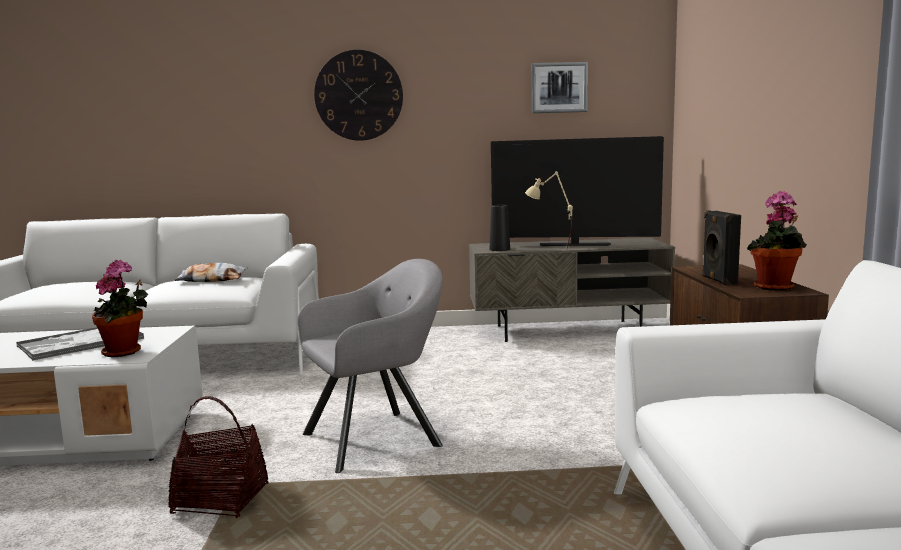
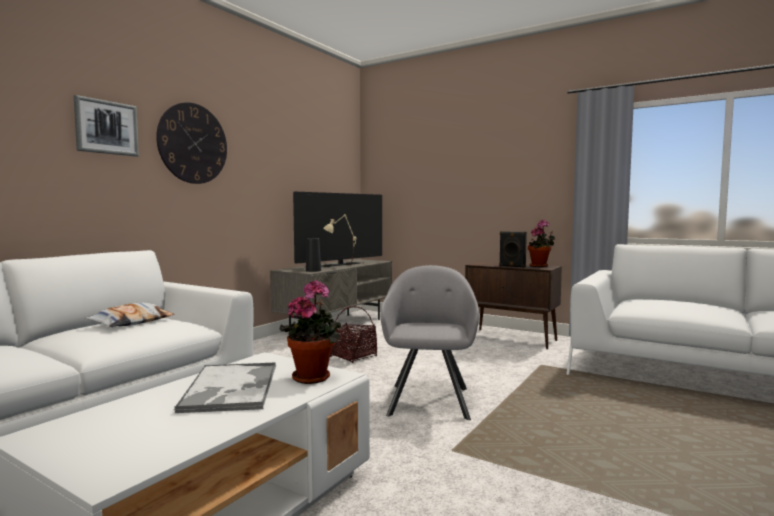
camera: 55 degrees left, 5 degrees down
basket [168,396,268,518] -> basket moved to [330,306,377,363]
picture [532,62,588,113] -> picture moved to [74,95,139,157]

